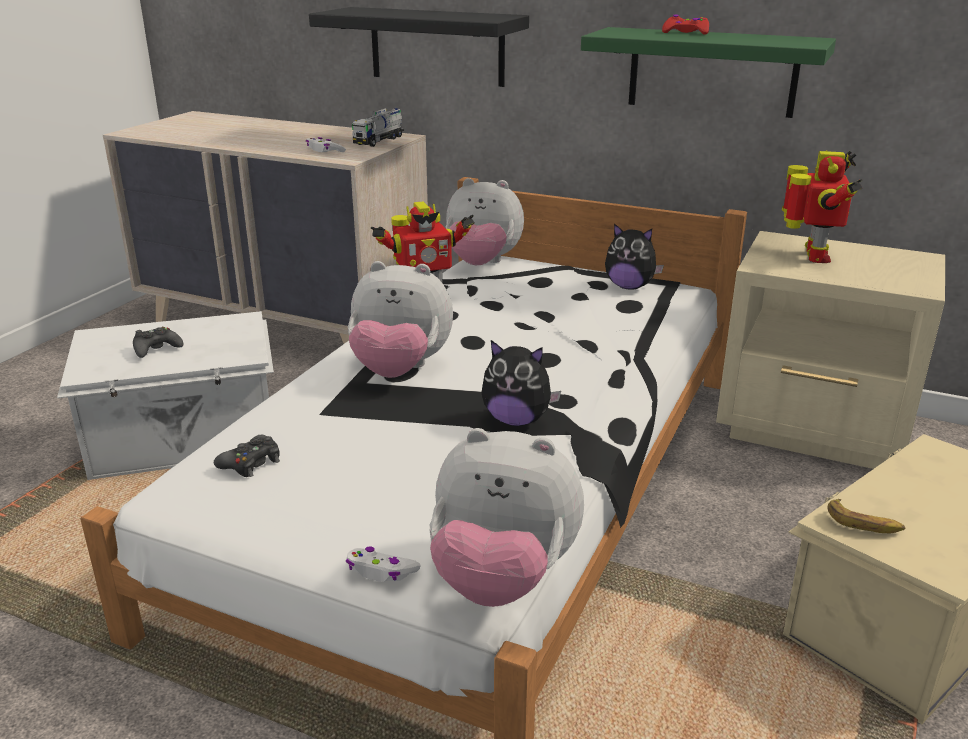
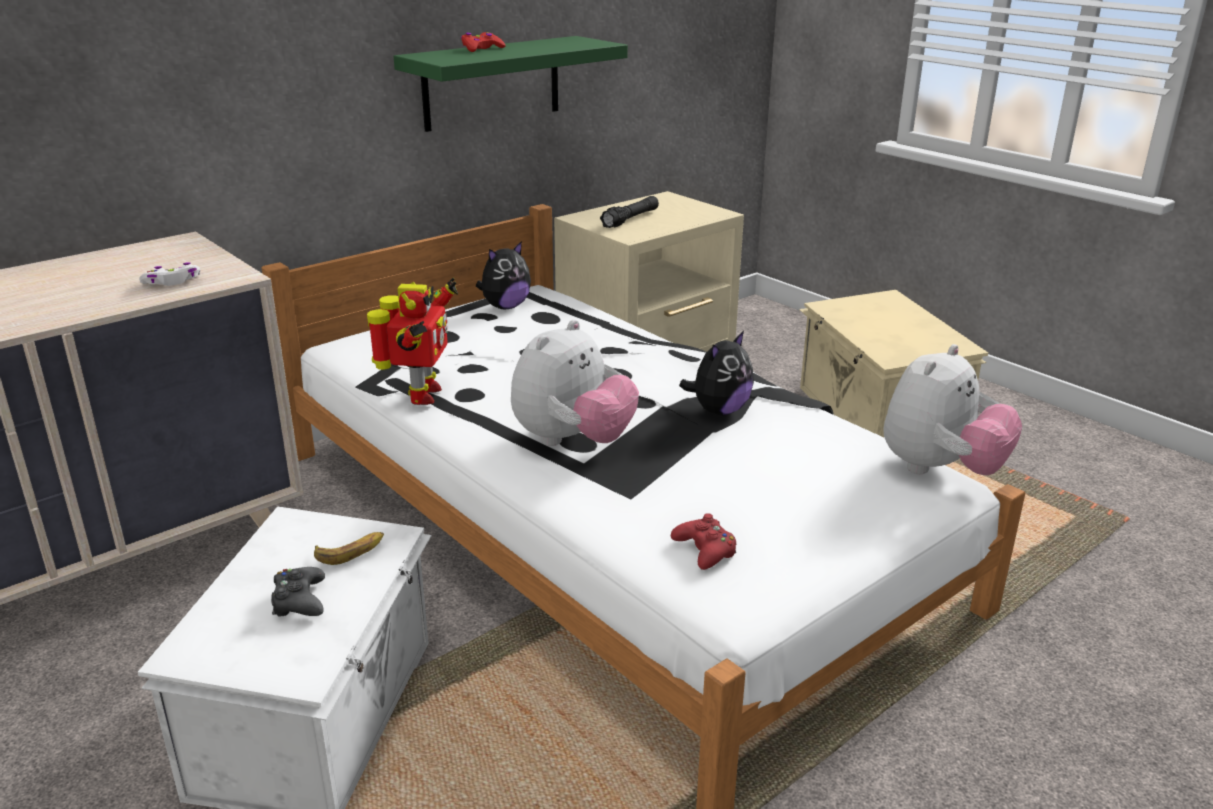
camera: 65 degrees left, 0 degrees up
black game controller [214,435,280,477] -> red game controller [671,513,736,570]
black shelf [309,7,529,87] -> none
white game controller [346,546,421,582] -> none
toy truck [352,108,404,147] -> none
plush toy [445,178,524,265] -> none
toy robot [782,151,863,263] -> black flashlight [600,196,659,228]
banana [827,499,905,533] -> banana moved to [314,532,384,565]

